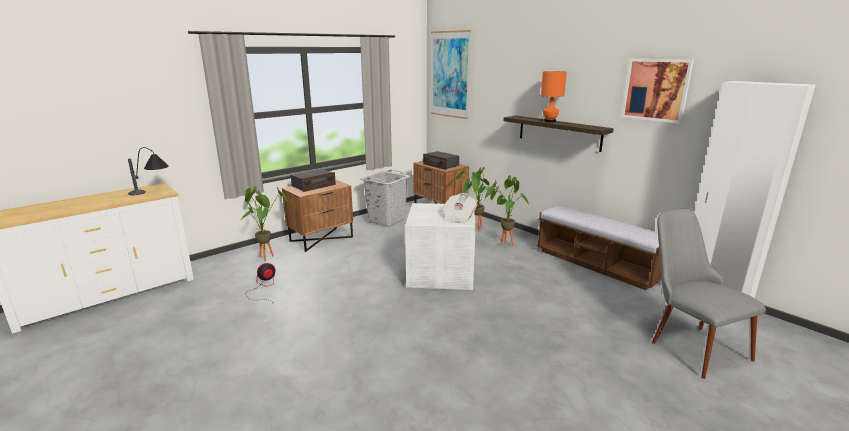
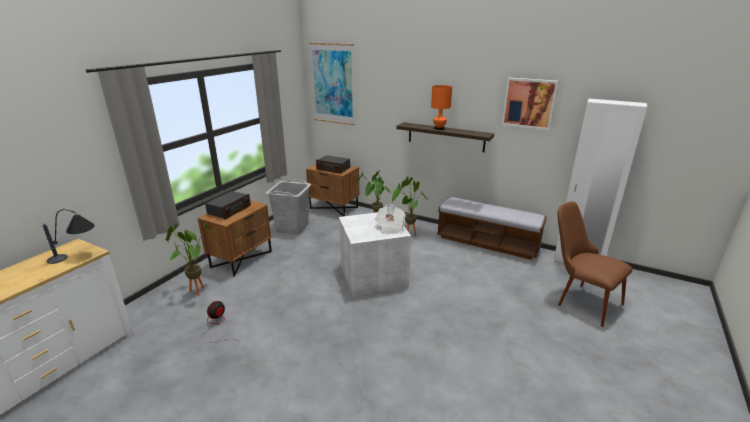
camera: 20 degrees left, 5 degrees up
grey chair [652,209,766,379] -> brown chair [557,201,632,327]

